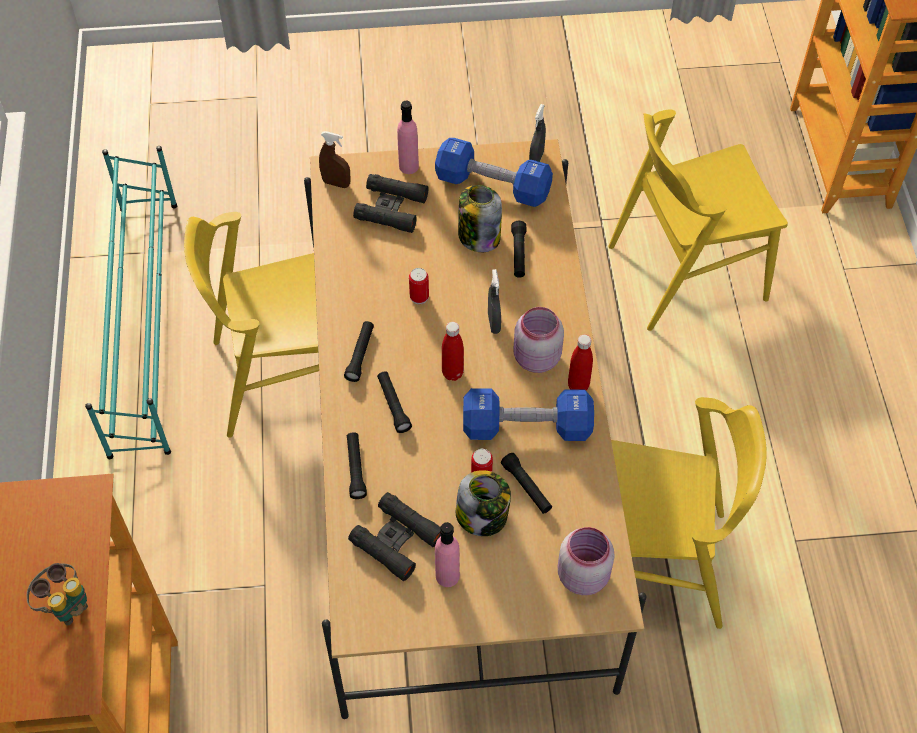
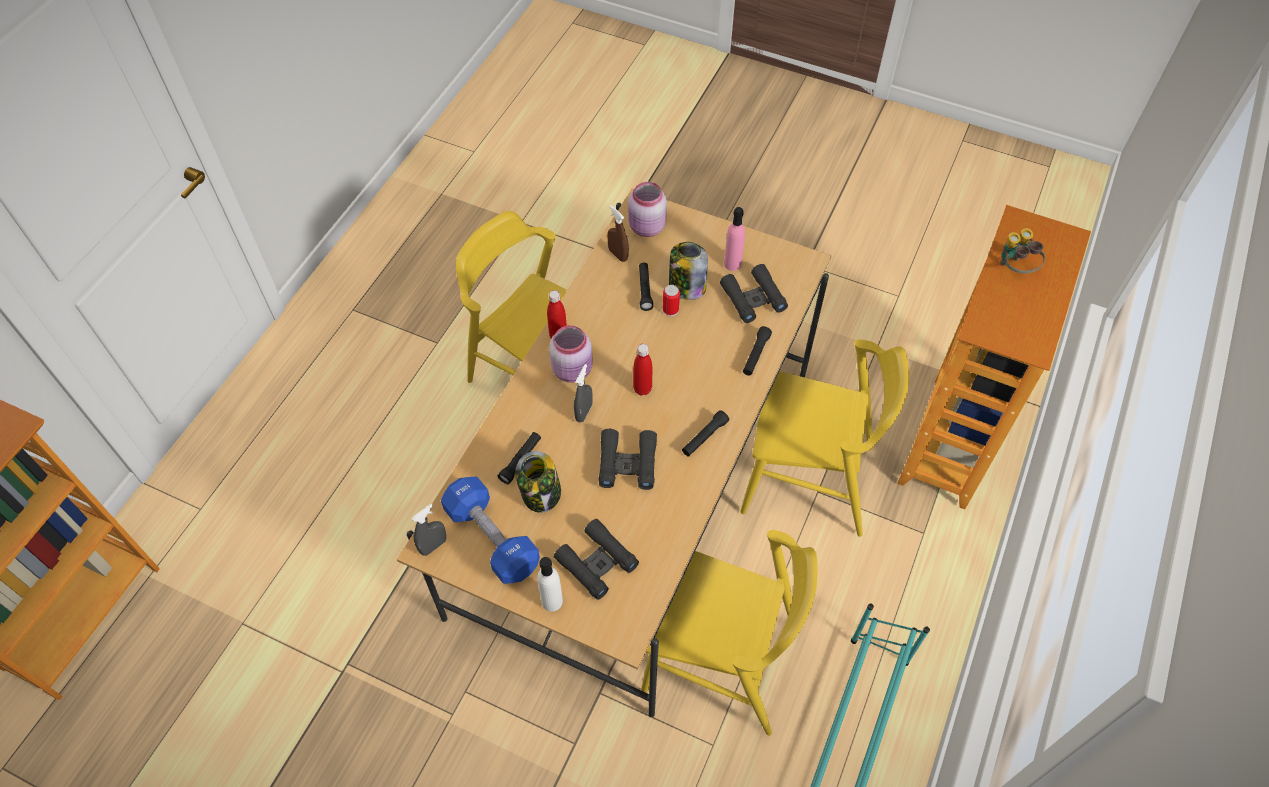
camera: 150 degrees left, 0 degrees up
brown spray bottle [319,131,351,188] -> brown spray bottle moved to [607,205,629,262]
black flashlight [377,371,412,433] -> none
pink bottle [397,101,419,174] -> white bottle [537,557,563,612]
can [409,268,429,304] -> black binoculars [598,429,657,490]
blue dumbbell [463,388,594,441] -> none
yellow chair [608,109,788,331] -> yellow chair moved to [740,340,909,537]

